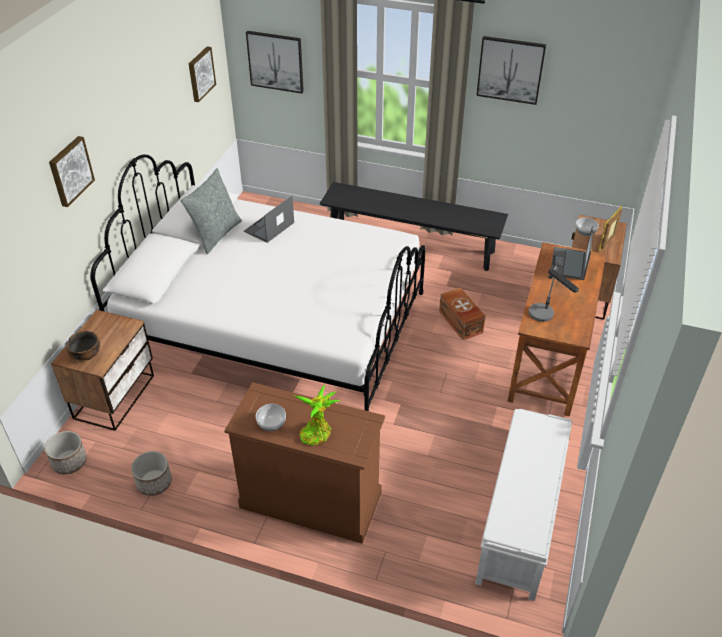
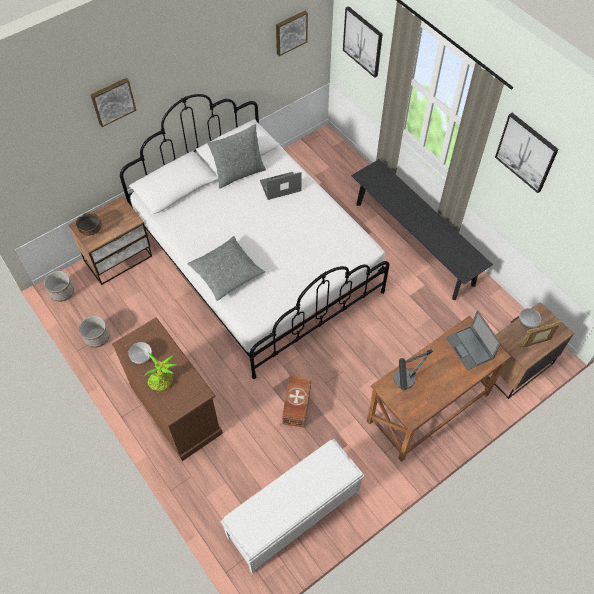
camera: 35 degrees right, 15 degrees up
brown storage box [439,288,485,340] -> brown storage box moved to [282,375,311,427]
laptop [551,225,593,280] -> laptop turned 75 degrees counterclockwise [446,310,501,371]
none -> grey pillow [187,236,265,301]

